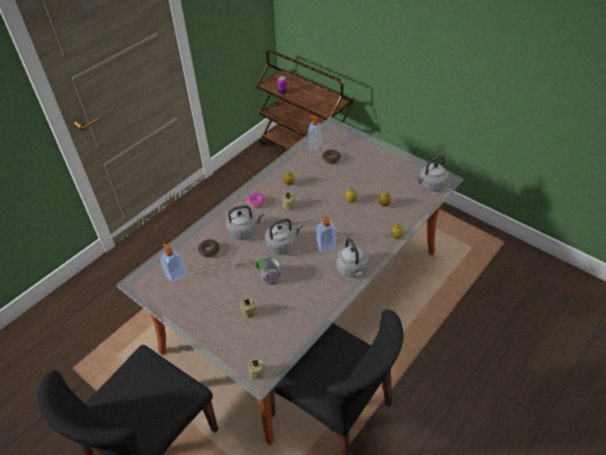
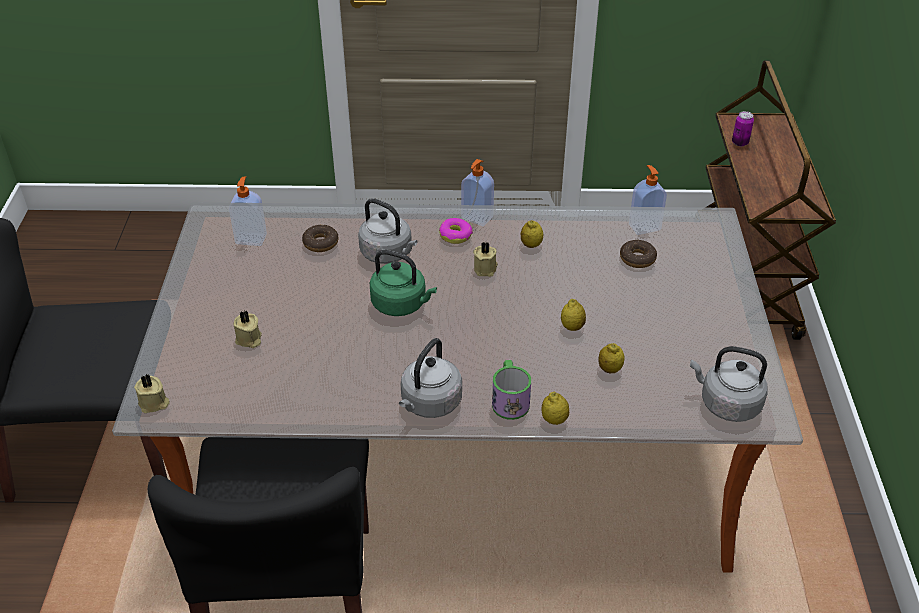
camera: 50 degrees right, 5 degrees down
mug [255,257,281,285] -> mug moved to [492,360,531,420]
grey kettle [265,219,303,255] -> green kettle [370,250,437,316]
soap dispenser [317,216,336,252] -> soap dispenser moved to [461,159,494,226]

